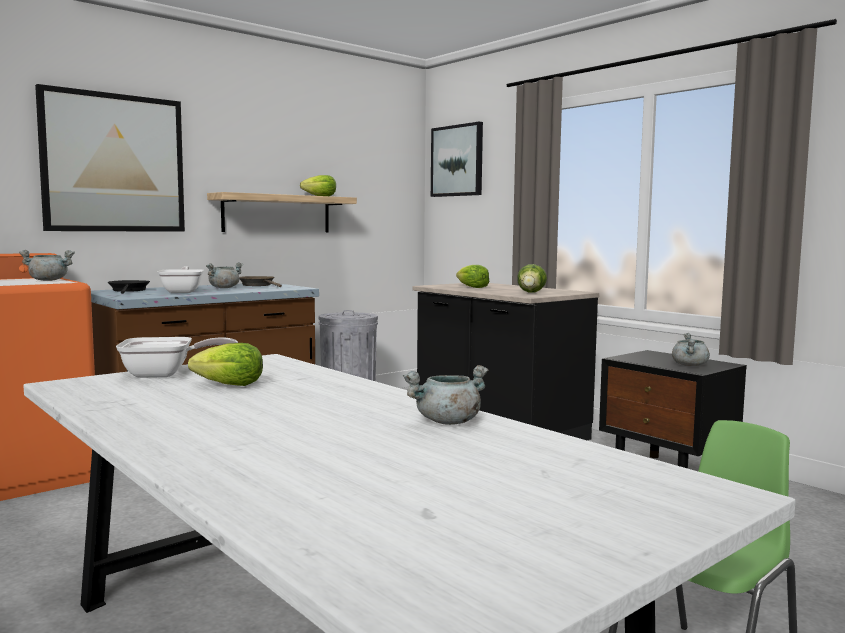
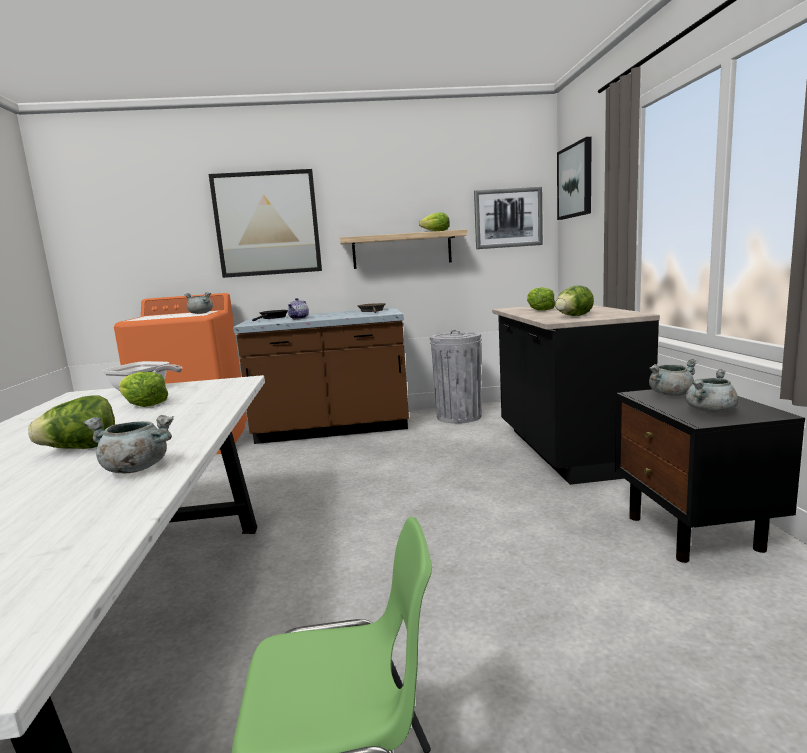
camera: 35 degrees right, 5 degrees up
frying pan [158,266,204,293] -> teapot [288,298,309,319]
grey cooking pot [206,262,243,288] -> grey cooking pot moved to [649,359,698,396]
none -> lettuce [28,395,115,449]
none -> picture [474,187,543,249]

